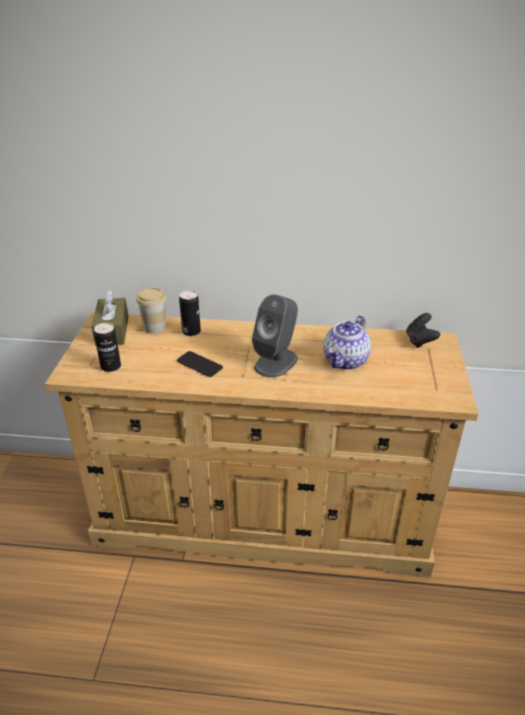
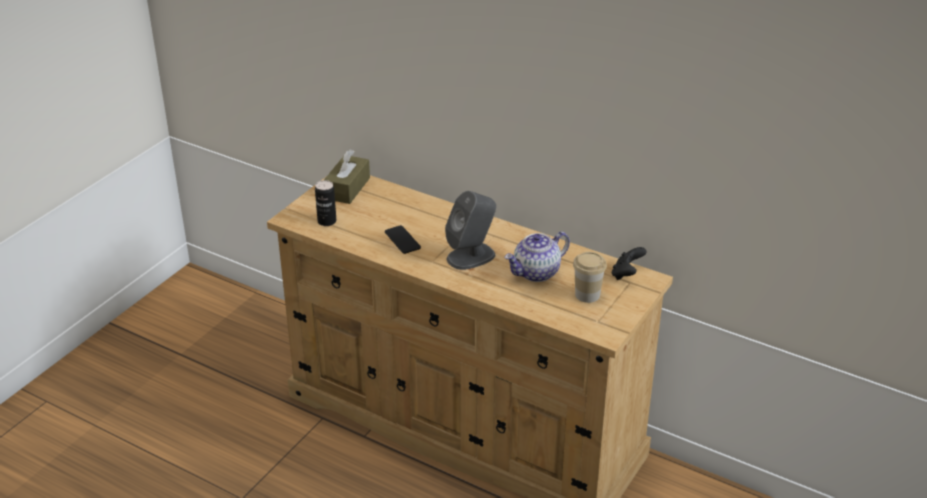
camera: 25 degrees right, 0 degrees up
cup [136,287,167,334] -> cup moved to [573,252,607,303]
can [179,290,201,336] -> none

